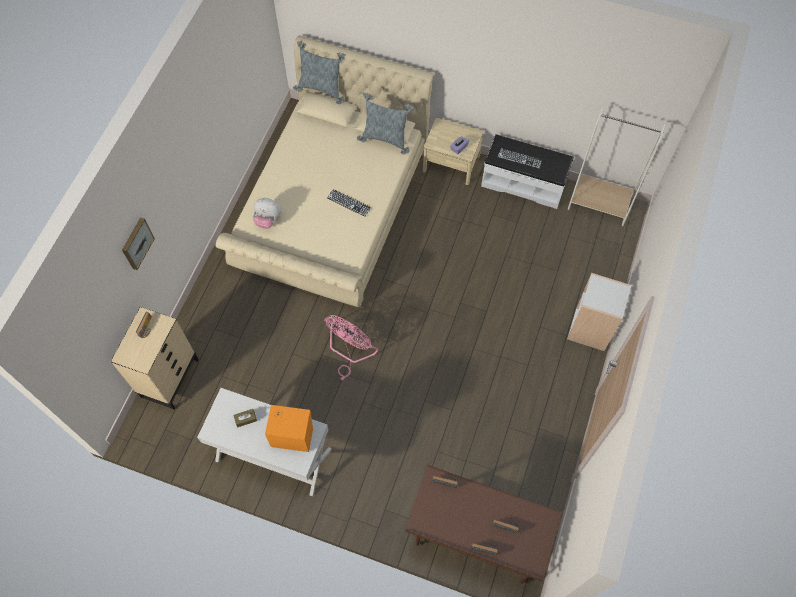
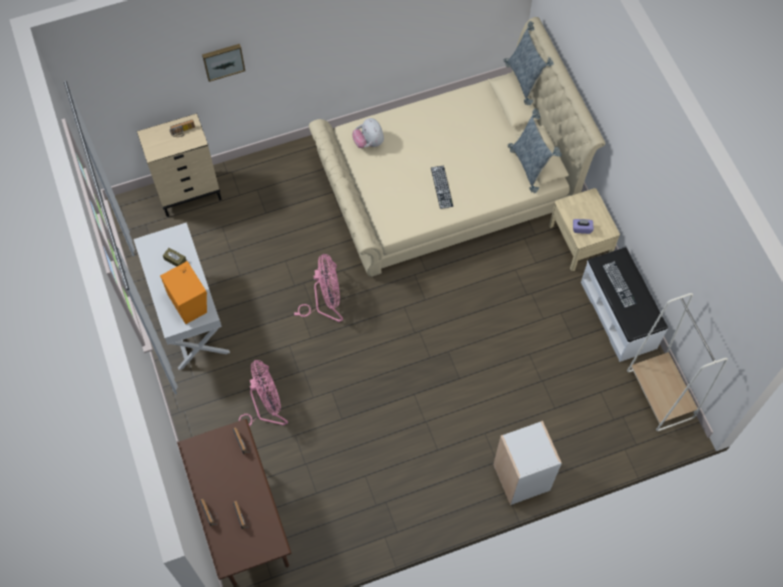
camera: 50 degrees right, 0 degrees up
none -> pink fan [239,360,288,426]

